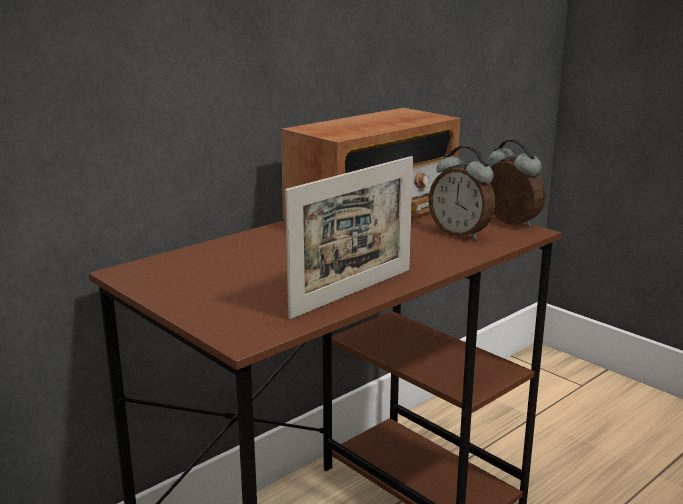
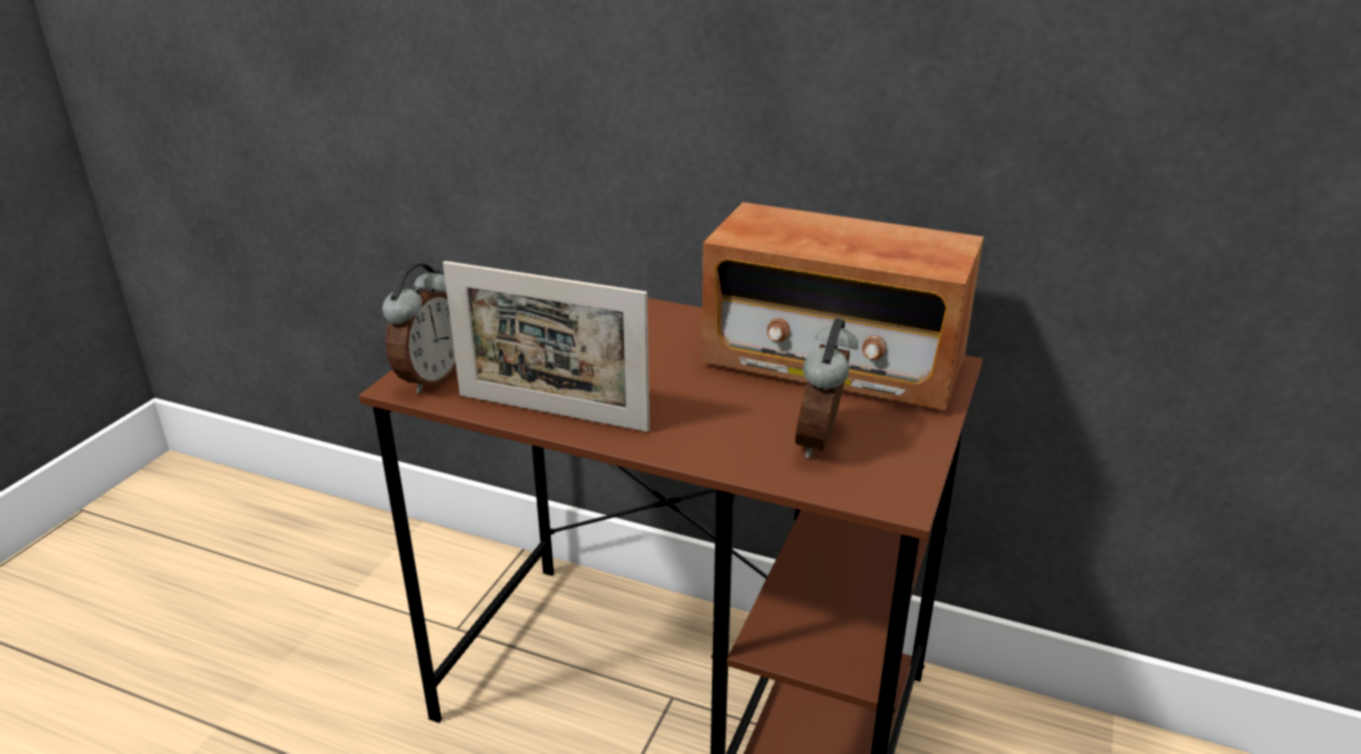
camera: 65 degrees right, 10 degrees up
alarm clock [488,139,546,227] -> alarm clock moved to [382,263,457,394]

